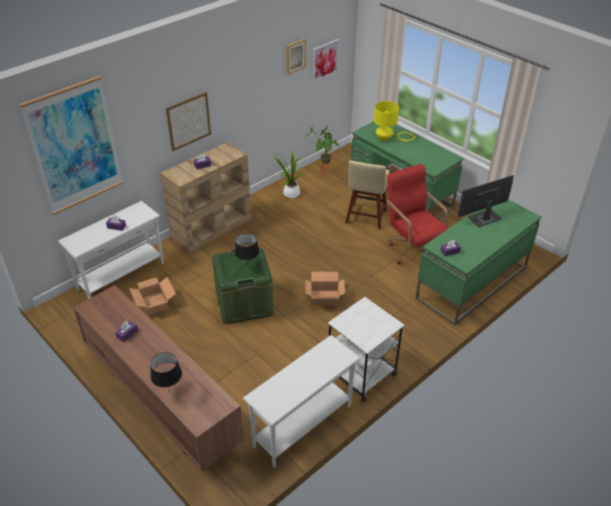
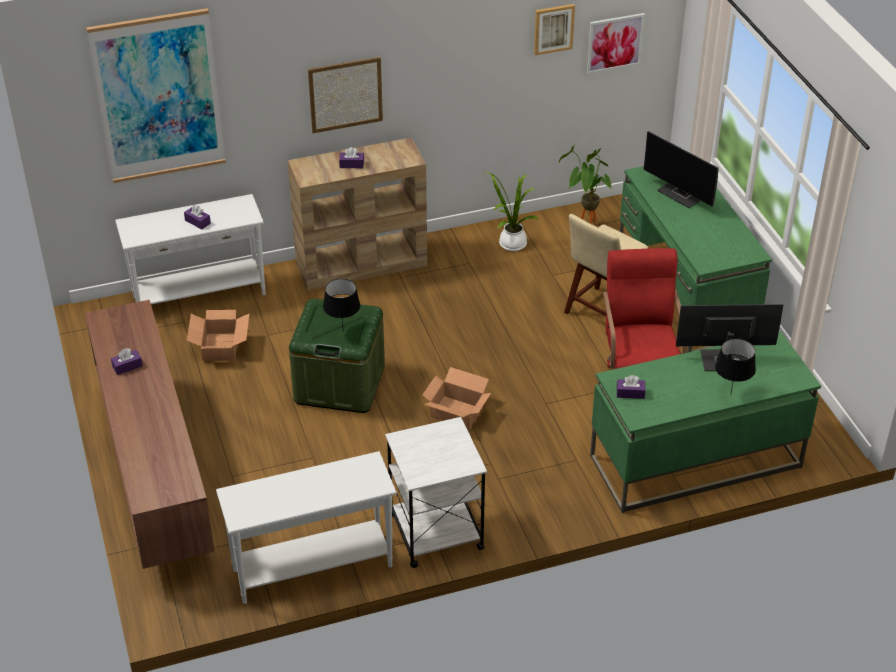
camera: 25 degrees right, 0 degrees up
black table lamp [150,352,182,392] -> black table lamp moved to [715,338,756,393]
yellow table lamp [374,101,416,141] -> monitor [643,131,719,208]

